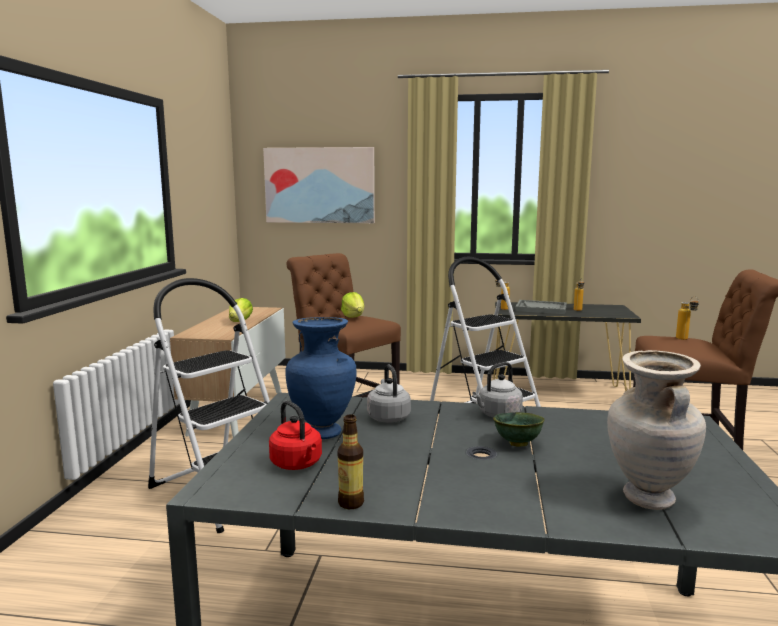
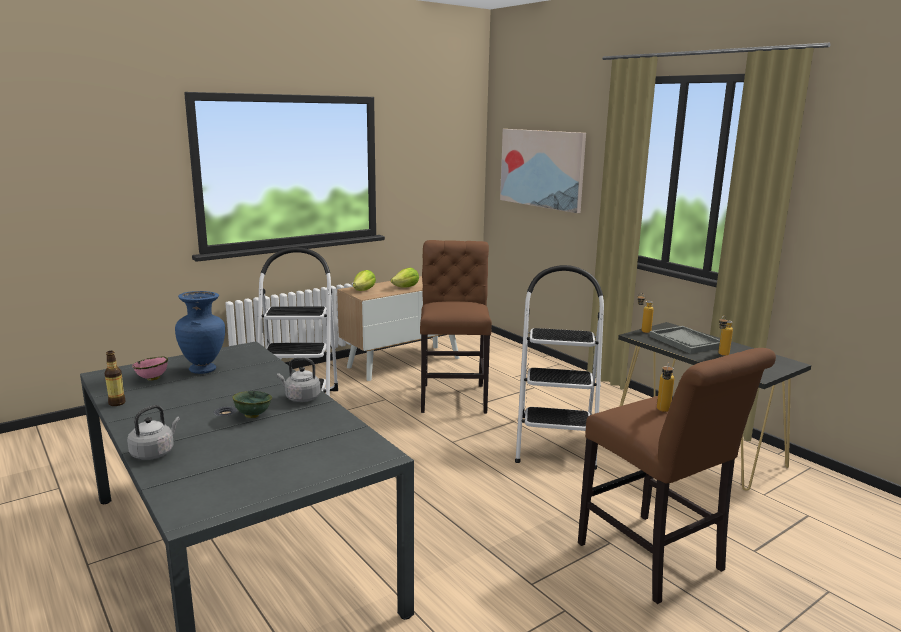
camera: 45 degrees right, 5 degrees up
red kettle [269,401,322,470] -> pink bowl [132,357,168,381]
lettuce [341,292,364,318] -> lettuce moved to [353,270,376,291]
grey kettle [367,365,411,423] -> grey kettle moved to [127,405,180,460]
beige vase [607,350,706,510] -> none

